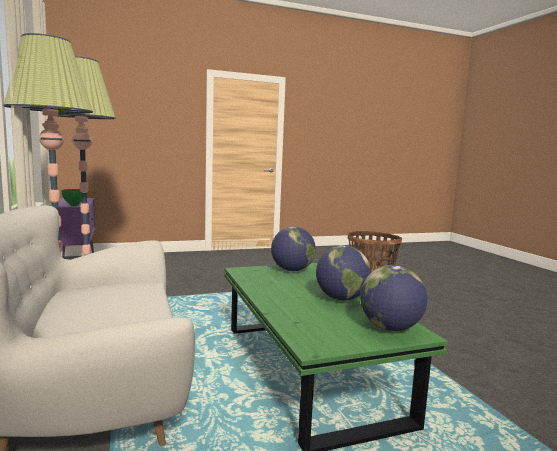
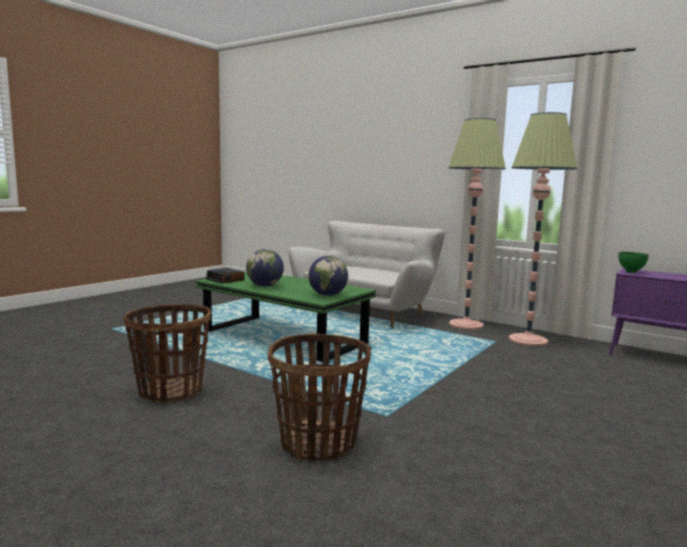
camera: 145 degrees right, 0 degrees up
globe [360,265,428,331] -> alarm clock [206,268,245,284]
none -> basket [124,304,211,402]

